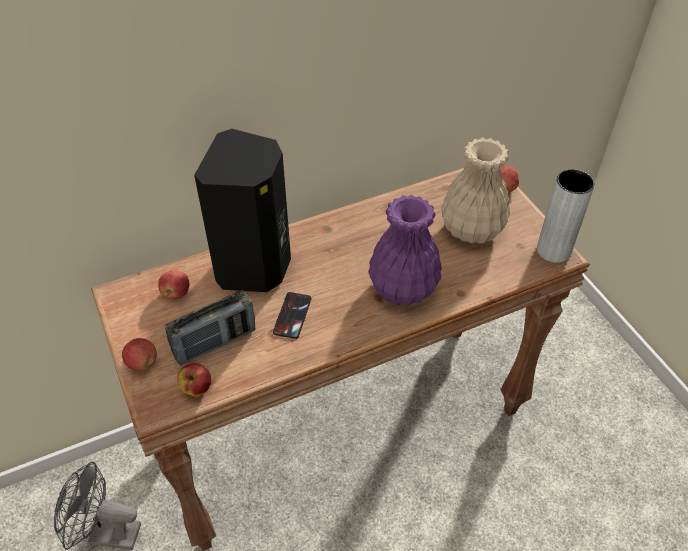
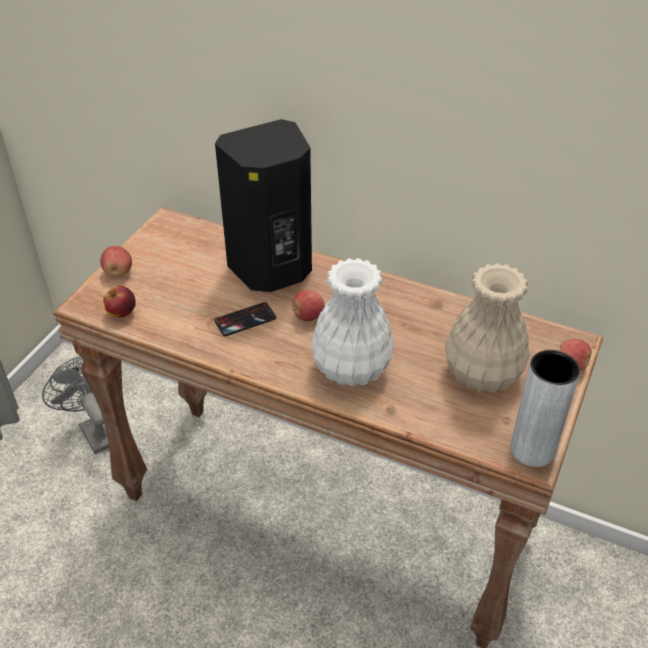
camera: 50 degrees right, 5 degrees down
apple [158,270,189,300] -> apple moved to [292,290,325,321]
radio [165,290,255,365] -> none
purple vase [369,195,442,306] -> white vase [310,258,394,386]

